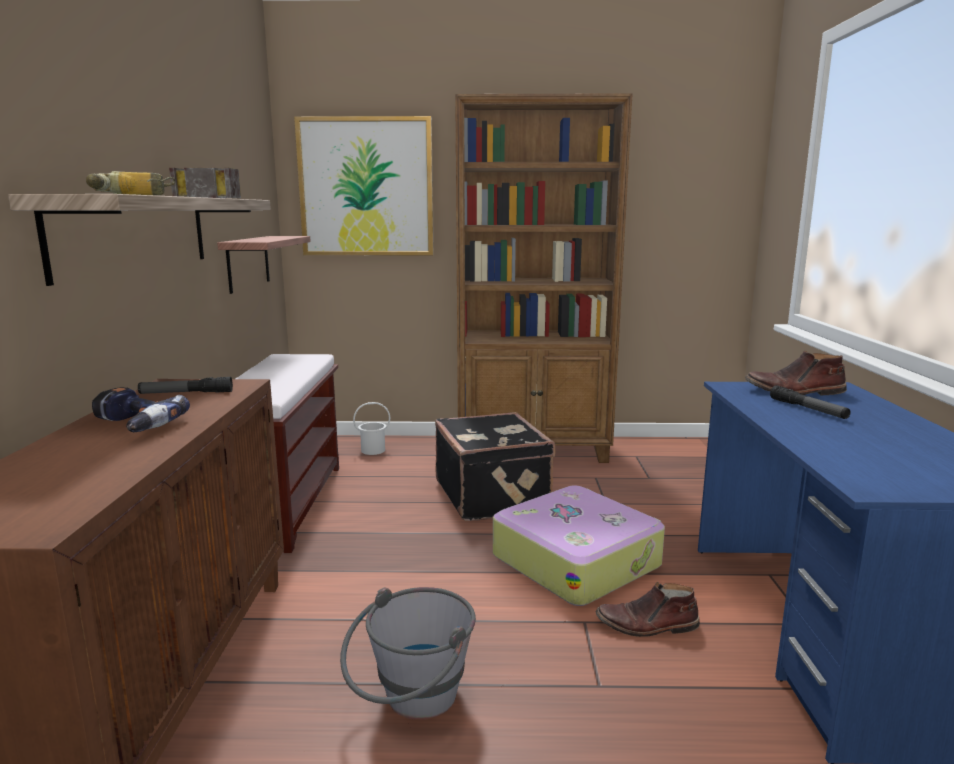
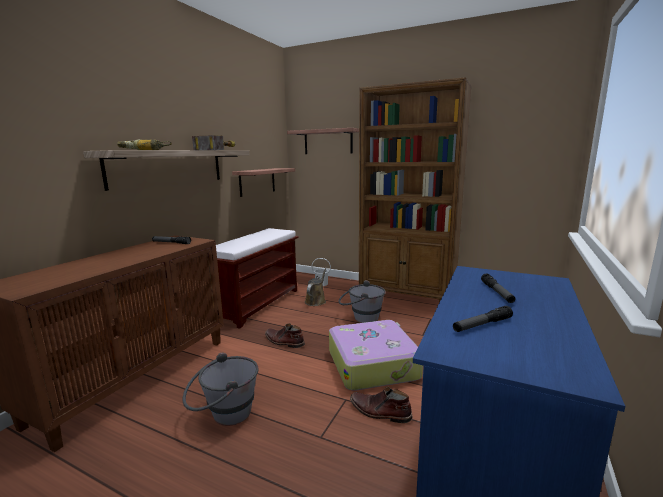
camera: 25 degrees right, 0 degrees up
power drill [92,387,190,432] -> none
picture [294,116,434,255] -> shelf [287,128,359,154]
black suitcase [435,412,555,521] -> grey bucket [338,280,386,323]
brown boot [745,350,847,395] -> brown boot moved to [265,323,305,348]
none -> brown watering can [305,267,327,306]
none -> flashlight [453,306,513,332]

